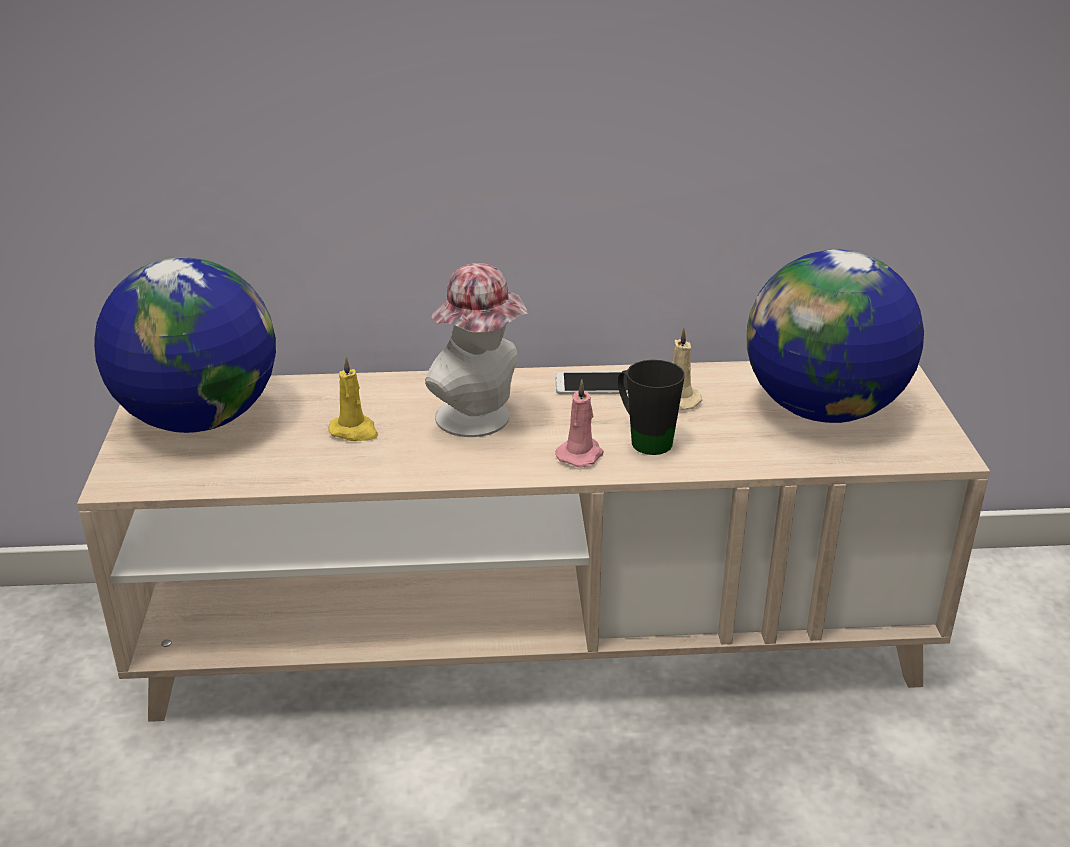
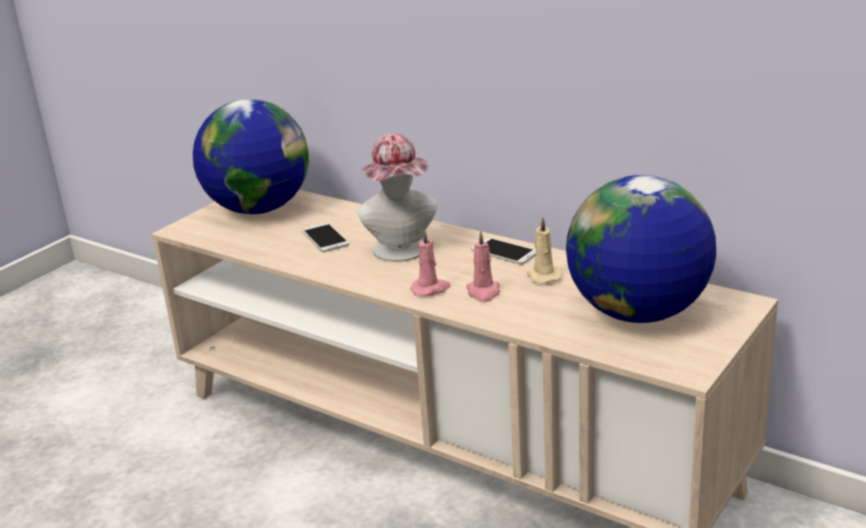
camera: 40 degrees right, 5 degrees down
yellow candle [328,357,378,441] -> phone [302,222,349,252]
black mug [618,360,685,455] -> pink candle [466,231,500,302]

